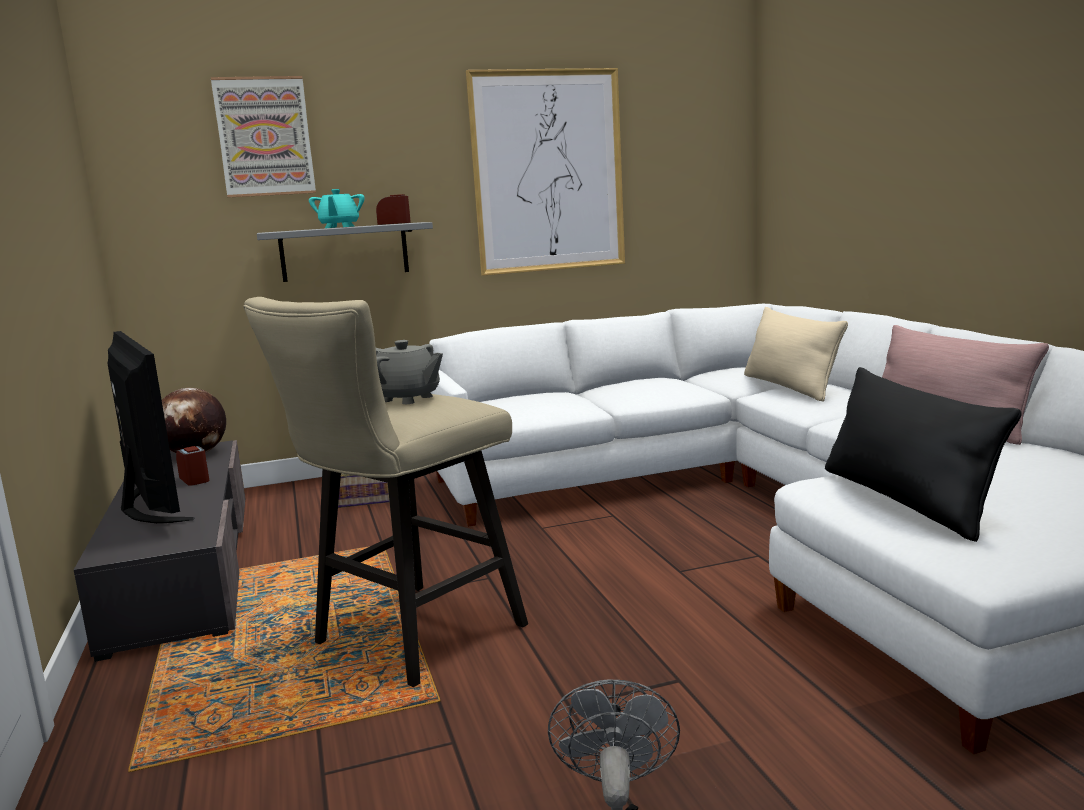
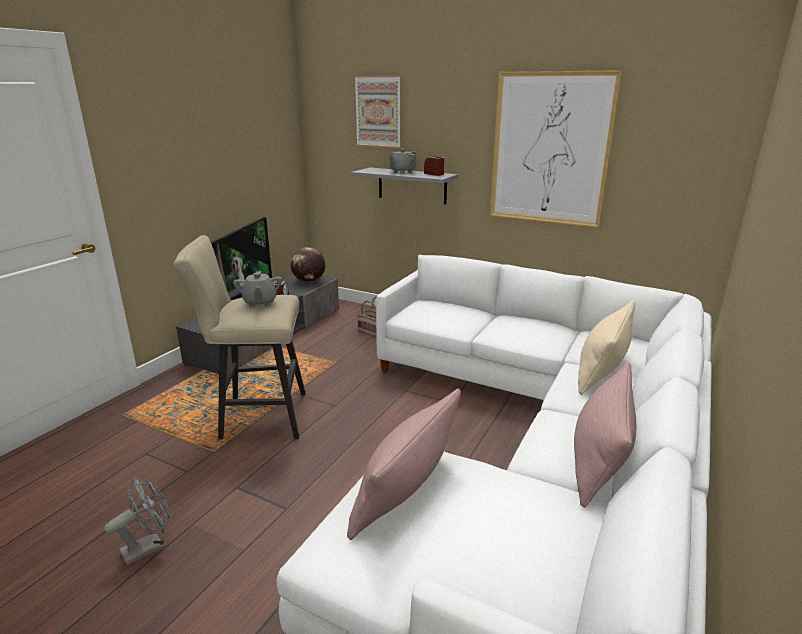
camera: 45 degrees right, 10 degrees up
turquoise teapot [309,189,364,228] -> grey teapot [389,149,416,174]
black pillow [825,367,1022,542] -> pink pillow [347,388,461,540]

